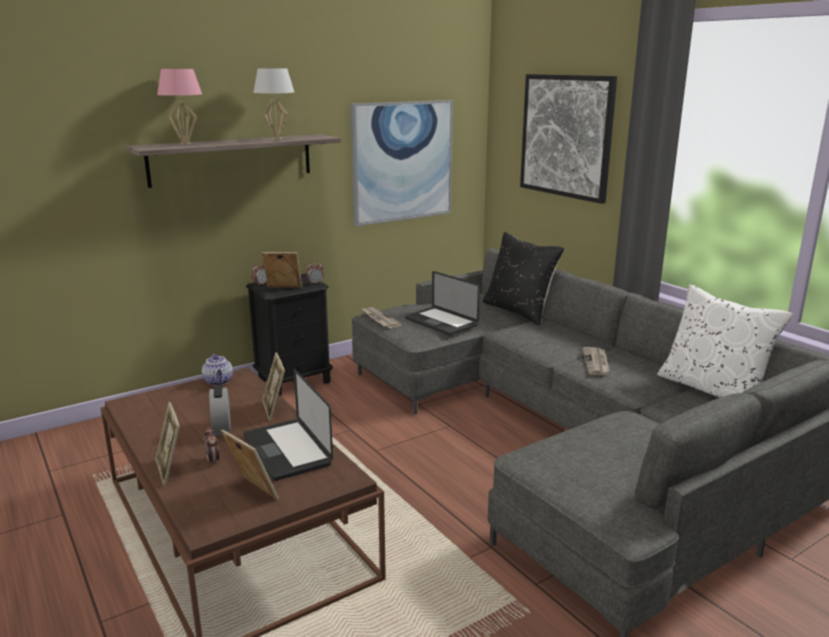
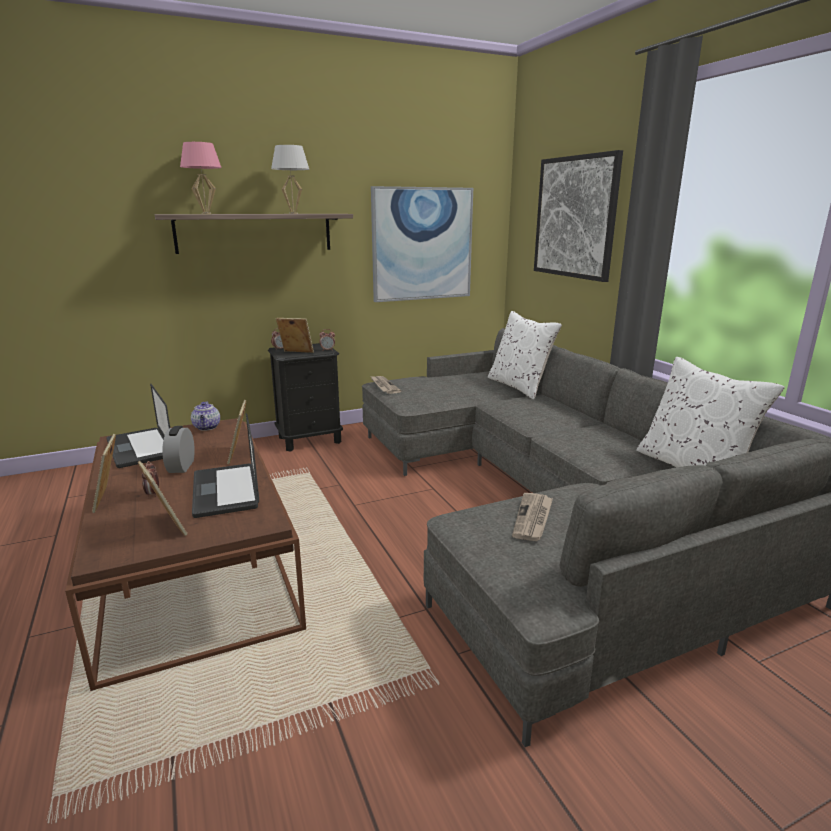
camera: 10 degrees right, 0 degrees up
laptop [405,271,480,335] -> laptop moved to [106,383,170,468]
black pillow [483,232,564,325] -> white pillow [488,311,562,399]
newspaper [582,347,610,375] -> newspaper moved to [512,493,553,541]

